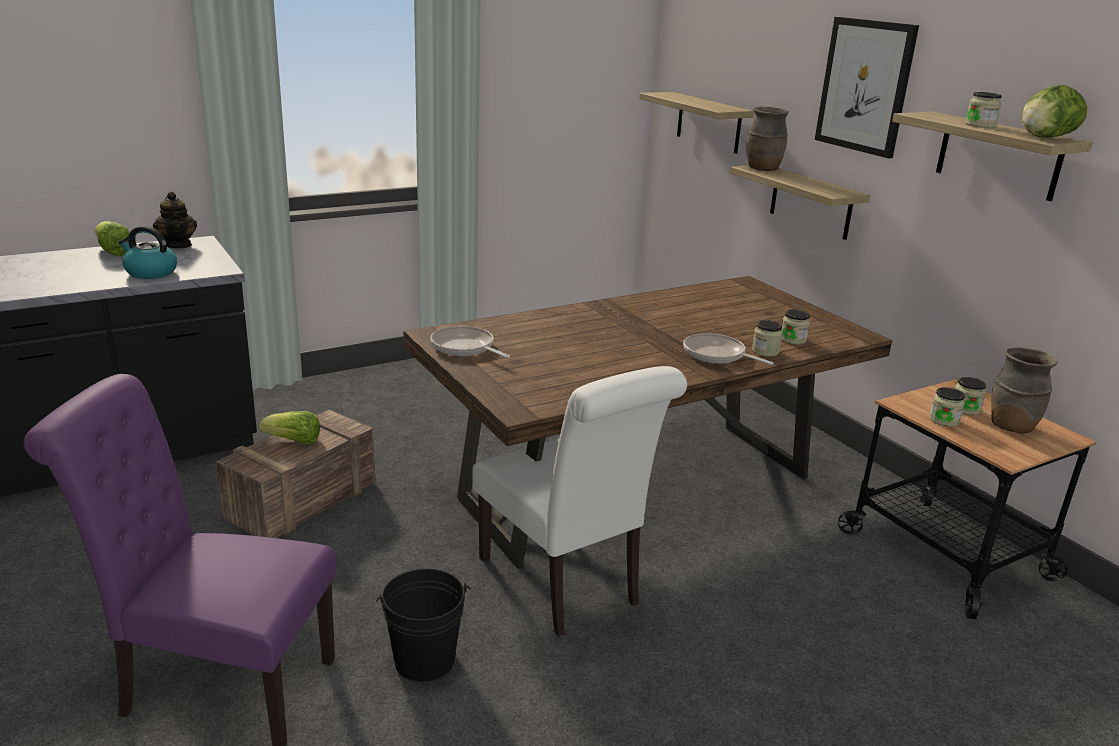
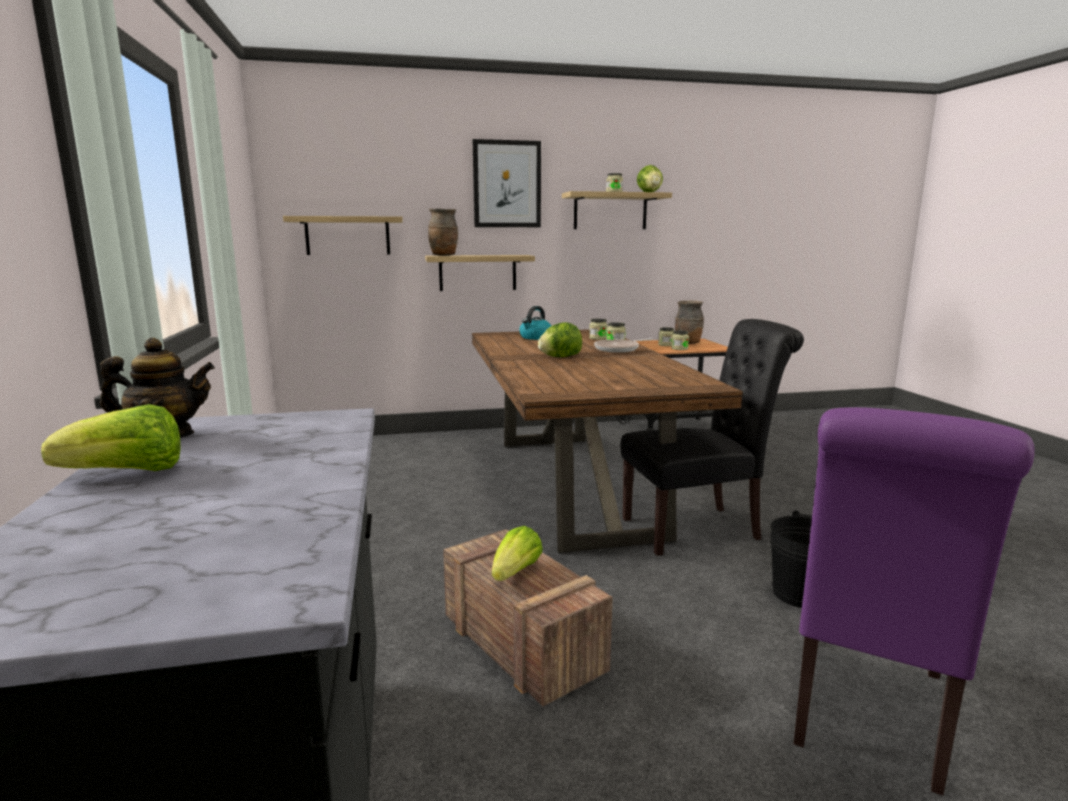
camera: 70 degrees left, 10 degrees down
kettle [119,226,177,279] -> kettle moved to [519,306,551,340]
frying pan [431,326,510,358] -> none
white chair [472,366,687,637] -> black chair [620,319,804,556]
none -> lettuce [538,322,582,357]

